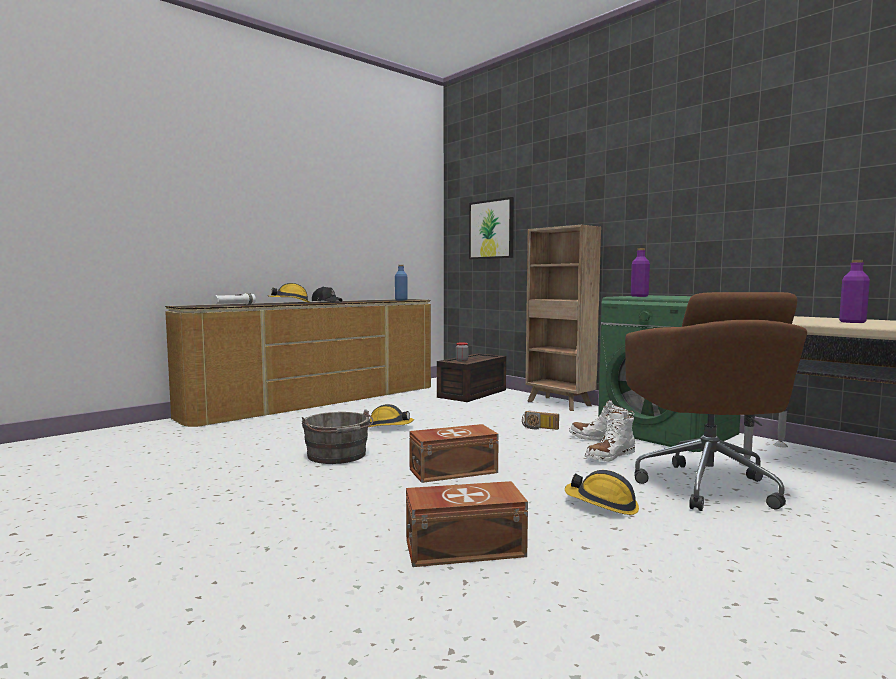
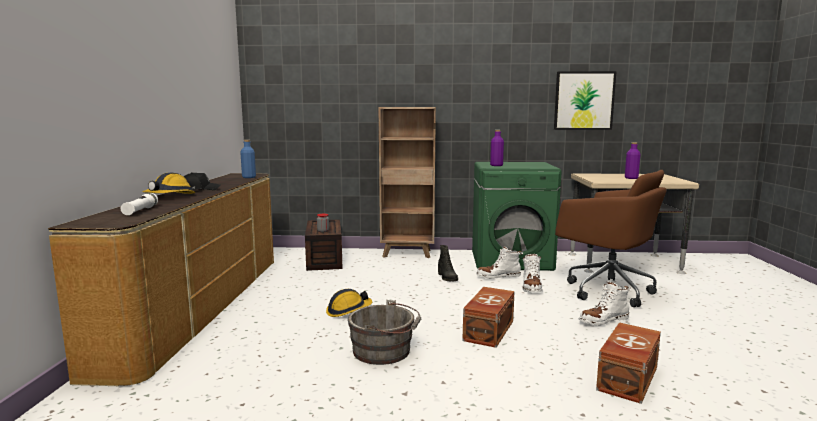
camera: 45 degrees left, 5 degrees up
picture [469,197,514,259] -> picture moved to [554,71,617,130]
radio [522,411,559,430] -> black boot [438,245,458,282]
hard hat [565,470,639,515] -> white boot [579,281,631,326]

